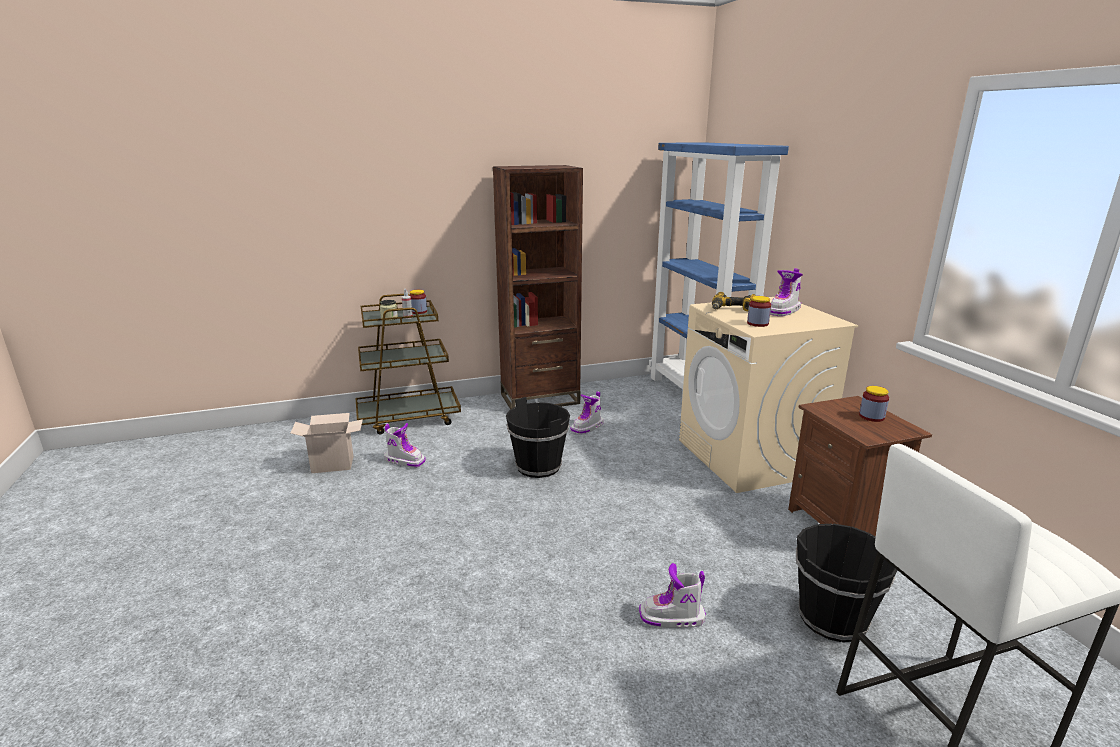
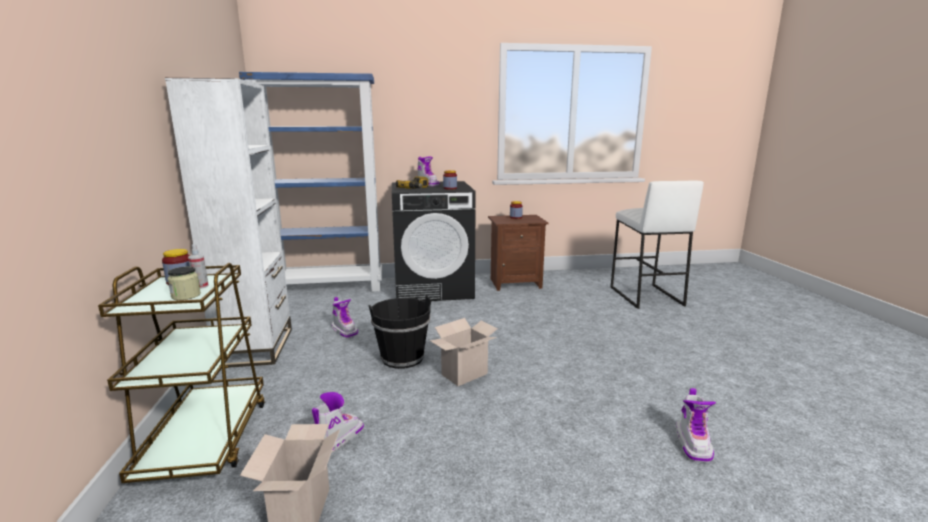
camera: 80 degrees left, 5 degrees down
brown bookcase [493,165,583,410] -> white bookcase [165,78,292,368]
boot [639,563,706,628] -> boot moved to [676,388,716,462]
beige washing machine [679,297,858,493] -> black washing machine [392,181,476,301]
black bucket [796,524,897,642] -> none
none -> cardboard box [430,318,498,386]

